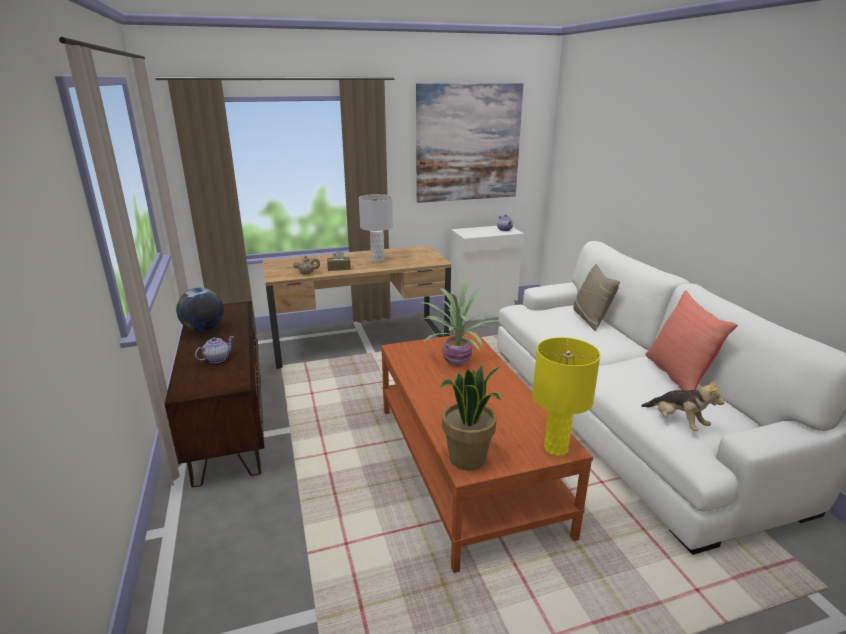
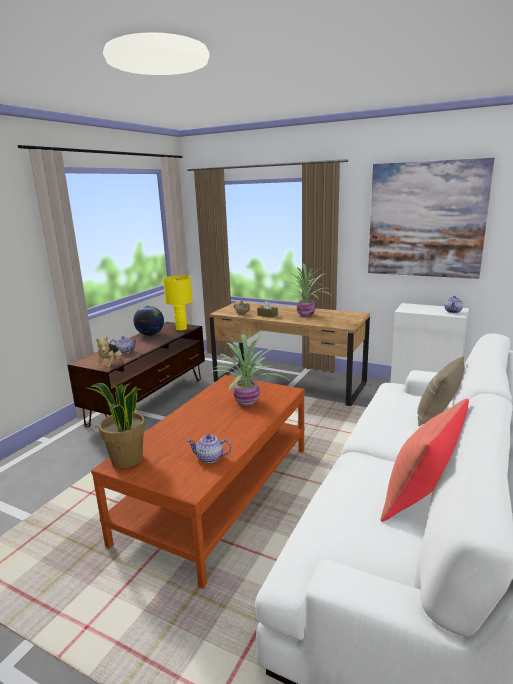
camera: 45 degrees right, 5 degrees down
grey table lamp [359,194,393,262] -> potted plant [284,264,331,317]
yellow table lamp [532,337,601,456] -> yellow table lamp moved to [163,275,193,330]
plush toy [641,379,724,431] -> plush toy moved to [96,336,122,368]
none -> teapot [187,434,232,463]

